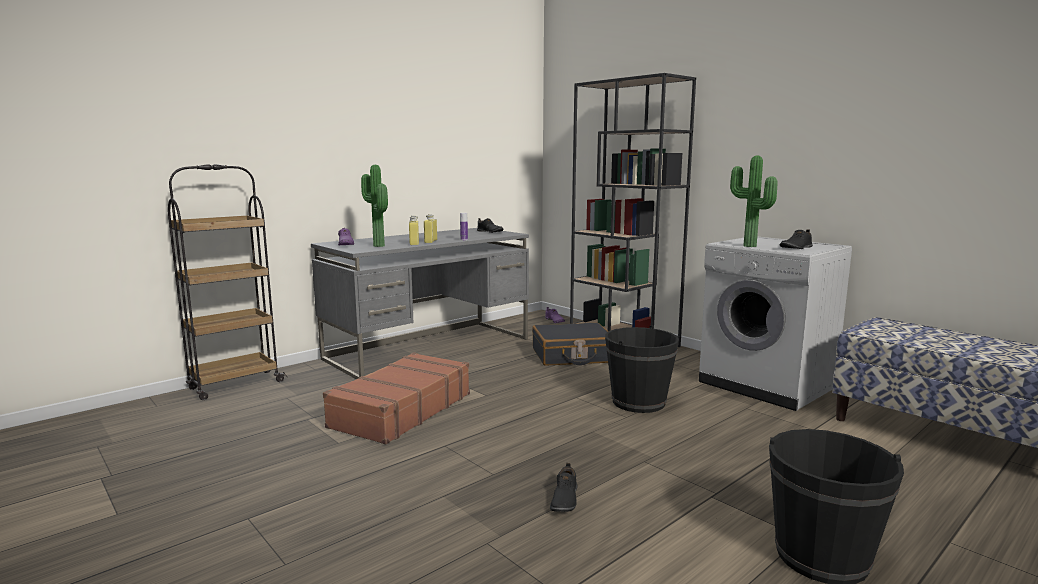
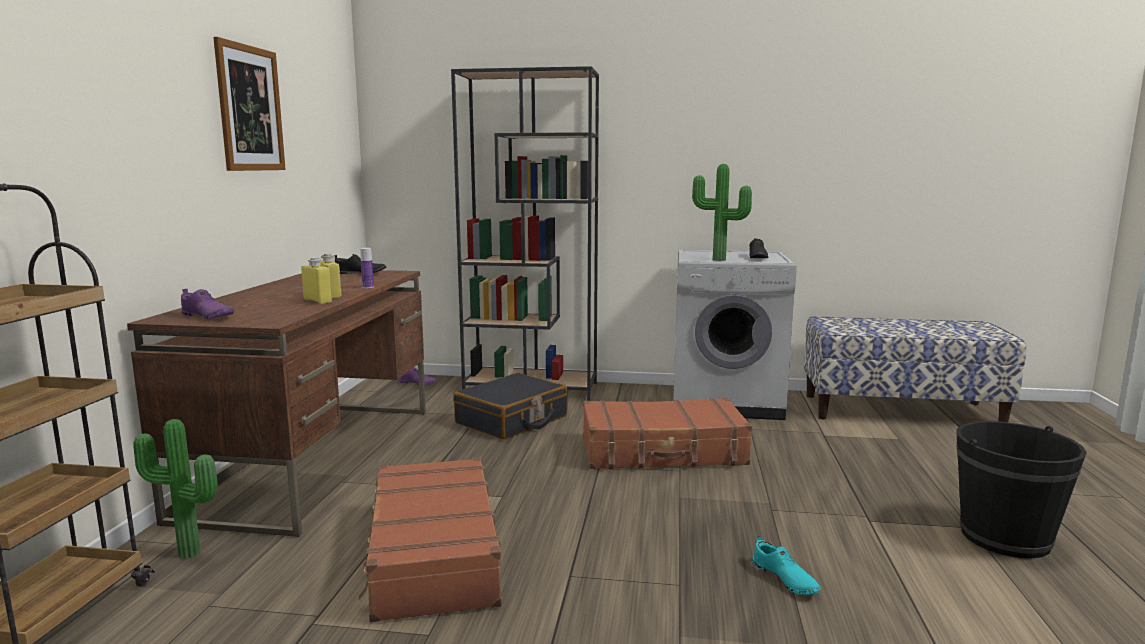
camera: 40 degrees left, 0 degrees up
grey desk [311,228,529,379] -> brown desk [127,270,426,537]
potted plant [361,165,388,247] -> potted plant moved to [133,419,218,559]
black shoe [550,463,578,512] -> turquoise shoe [752,536,821,595]
black bucket [605,325,679,413] -> brown suitcase [583,398,752,469]
none -> picture [213,37,286,171]

